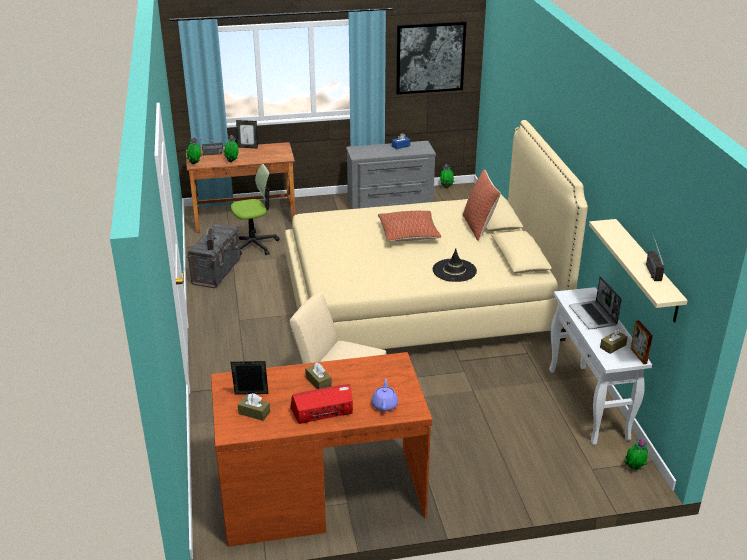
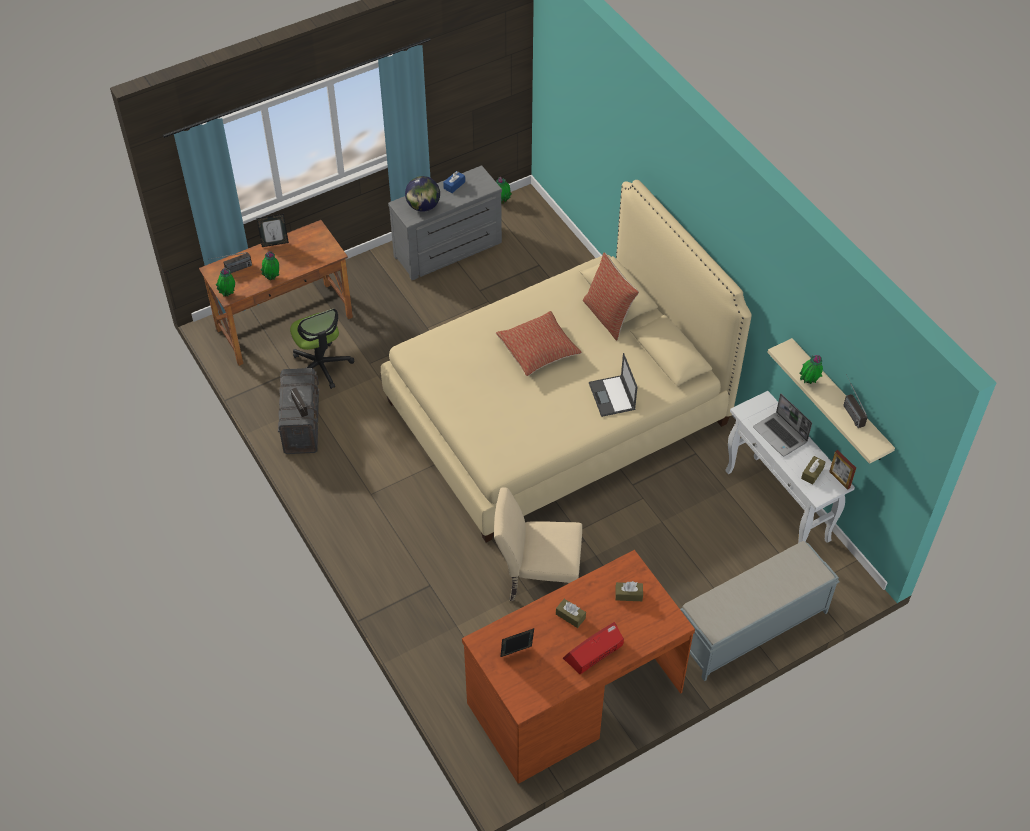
camera: 20 degrees left, 20 degrees up
office chair [231,164,280,255] -> office chair turned 105 degrees clockwise [290,309,354,389]
brown tissue box [238,393,270,421] -> brown tissue box moved to [615,581,643,601]
purple teapot [372,379,398,411] -> none
picture [396,21,466,94] -> none
black hat [433,248,477,282] -> laptop [589,353,637,417]
potted plant [624,439,648,470] -> potted plant moved to [799,355,823,384]
none -> globe [405,176,440,212]
none -> grey bench [680,541,840,681]

